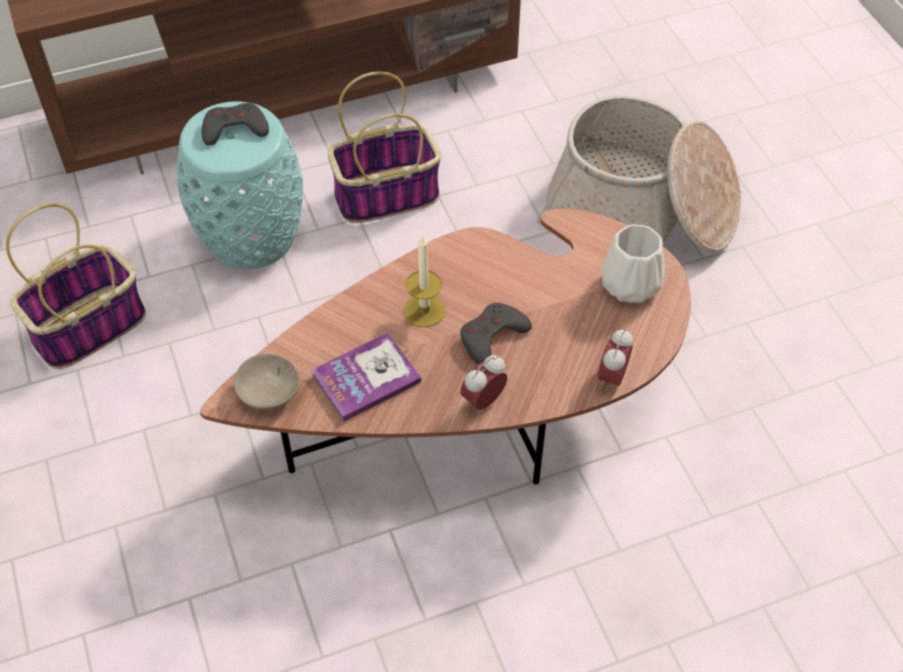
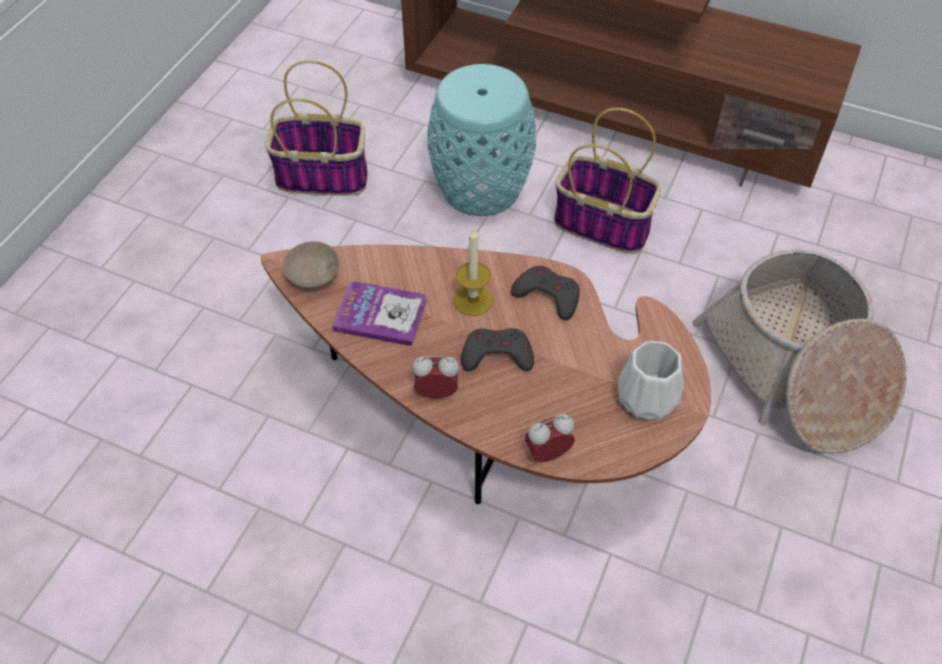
camera: 45 degrees right, 0 degrees up
grey game controller [202,103,269,145] -> grey game controller moved to [511,266,580,320]

